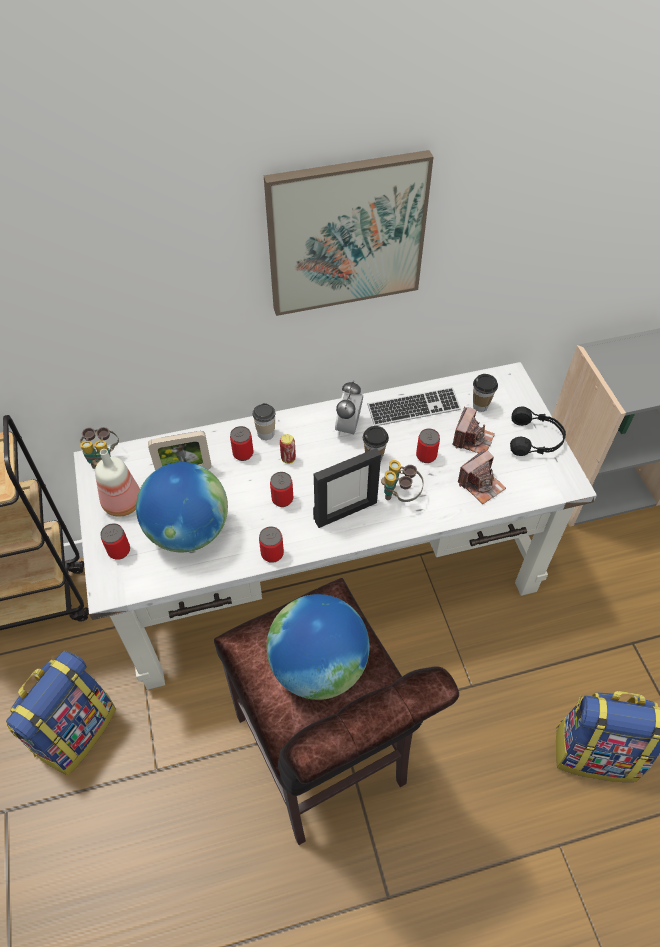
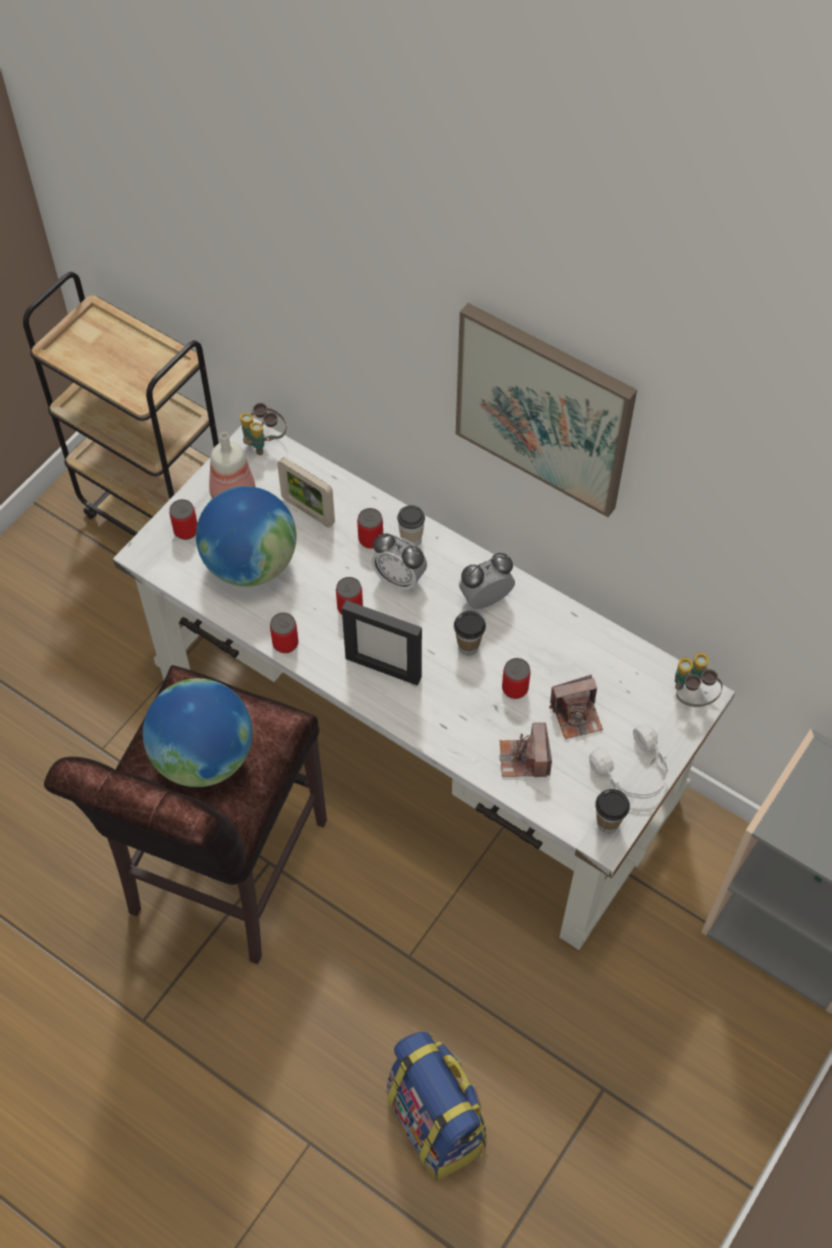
camera: 50 degrees right, 5 degrees up
backpack [6,651,116,775] -> none
can [280,434,296,464] -> alarm clock [371,533,427,592]
keyboard [367,387,461,426] -> none
binoculars [381,460,424,502] -> binoculars moved to [675,652,723,707]
camera [458,449,506,504] -> camera turned 75 degrees clockwise [500,723,552,777]
cup [473,374,498,412] -> cup moved to [595,789,630,833]
black headphones [510,407,566,456] -> white headphones [589,724,669,799]

